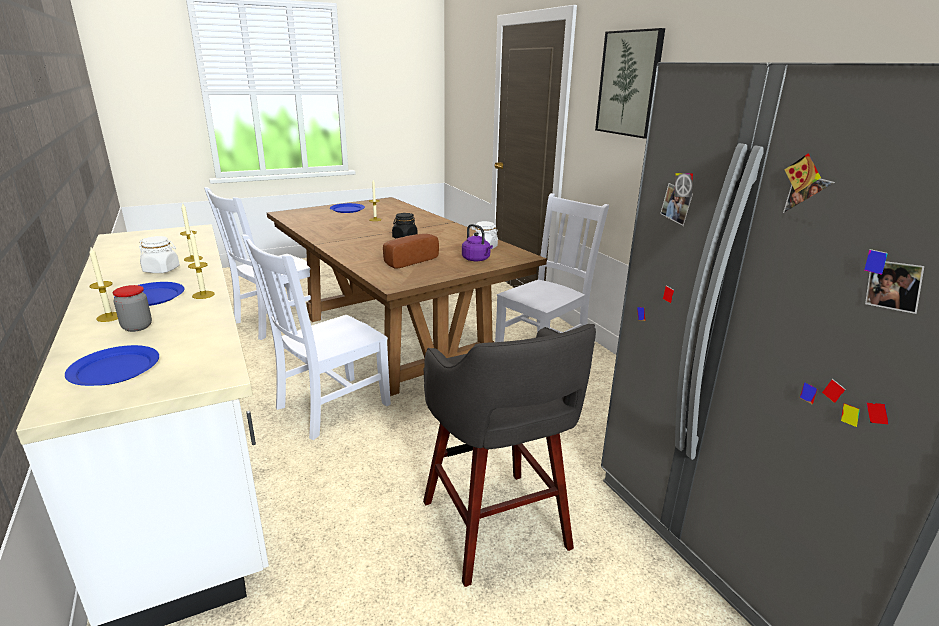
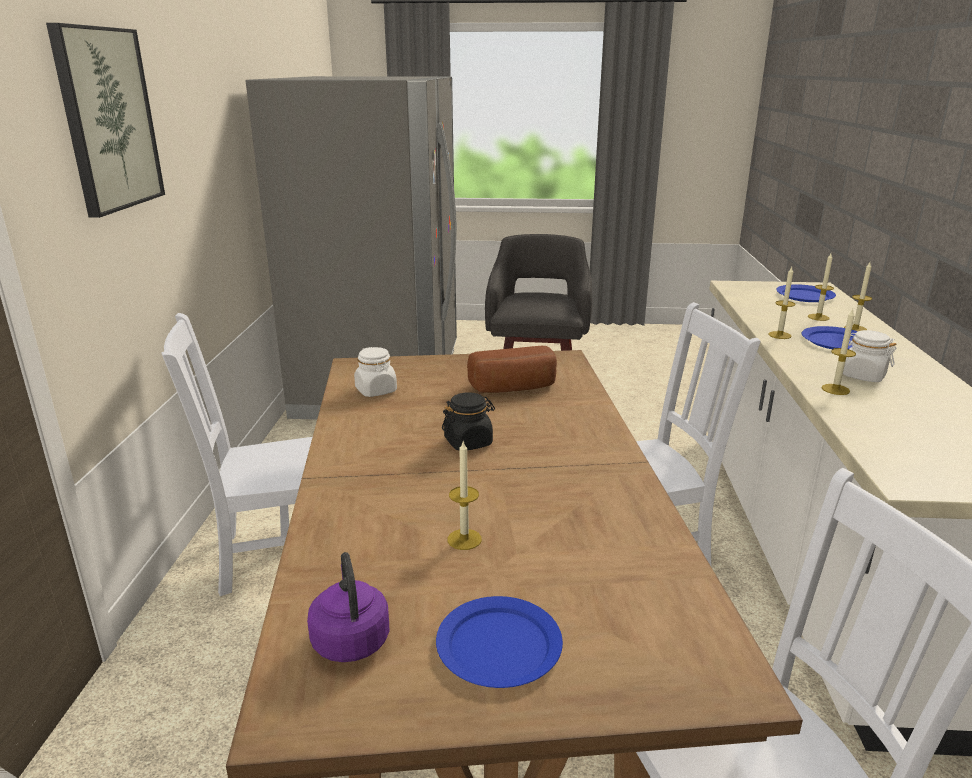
camera: 150 degrees left, 0 degrees up
jar [113,285,152,332] -> candle [808,253,834,321]
purple kettle [462,224,493,261] -> purple kettle moved to [307,552,389,662]

